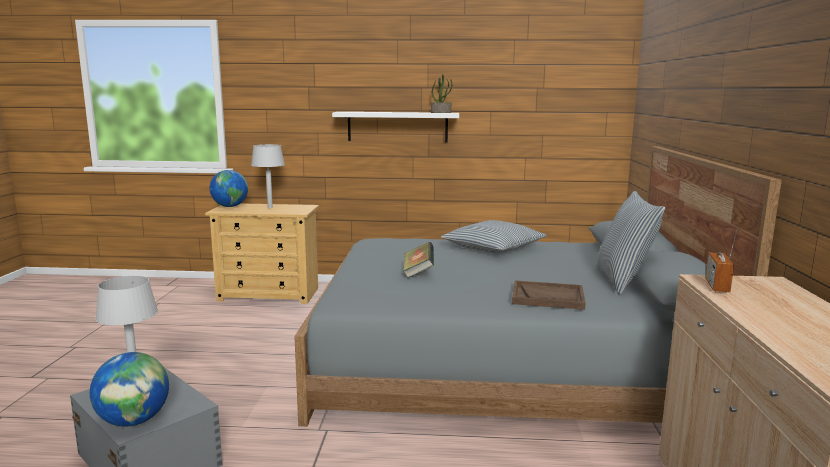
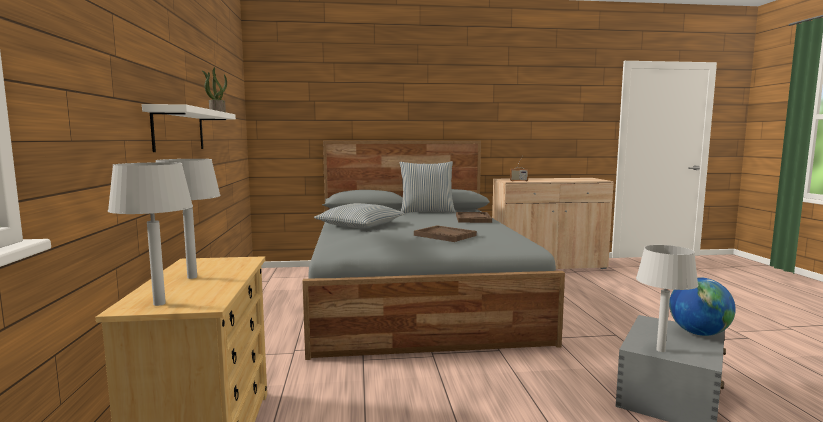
camera: 100 degrees left, 5 degrees down
globe [210,170,248,207] -> grey table lamp [108,162,193,306]
book [403,242,434,278] -> brown tray [414,225,477,242]

